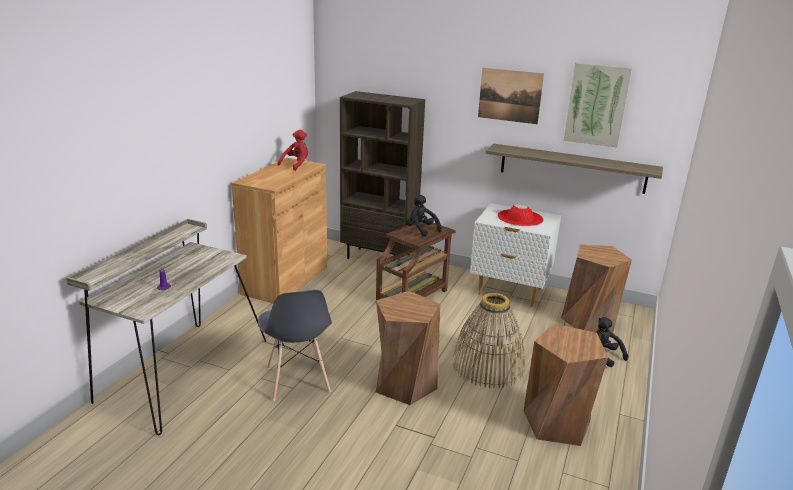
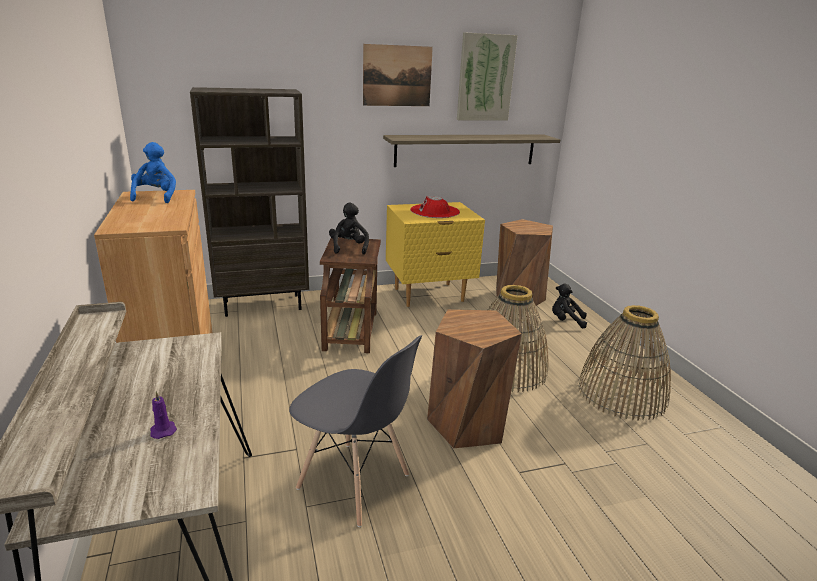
camera: 40 degrees left, 0 degrees up
red plush toy [277,130,308,171] -> blue plush toy [130,142,176,203]
black plush toy [406,194,442,237] -> black plush toy turned 75 degrees clockwise [329,203,369,255]
white nightstand [470,203,561,307] -> yellow nightstand [386,202,485,307]
brown stool [523,324,608,446] -> basket [577,305,671,421]

